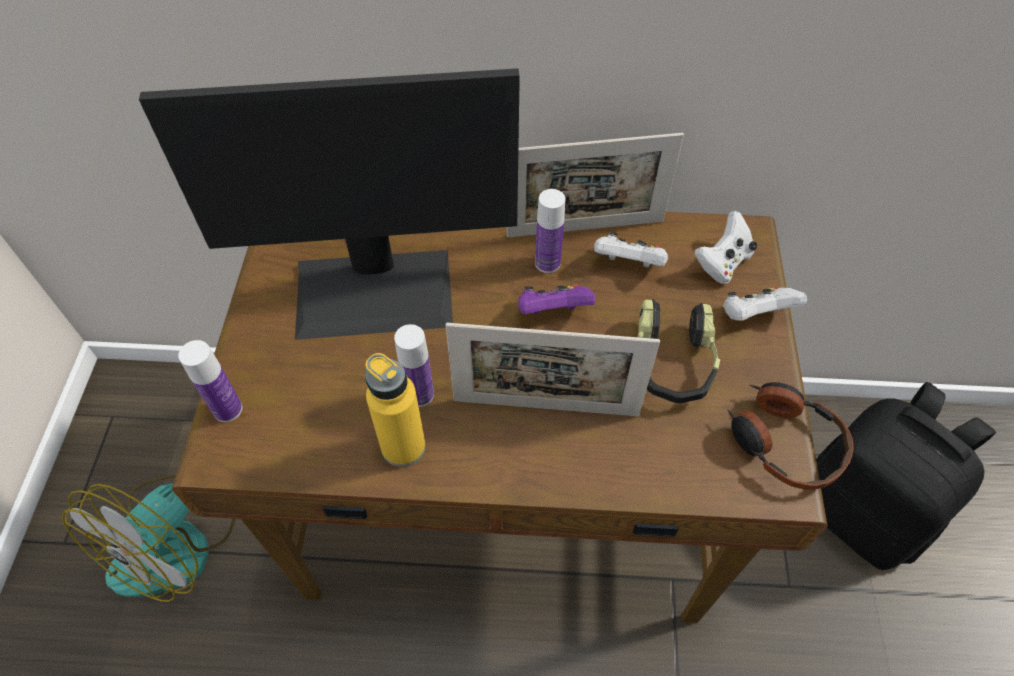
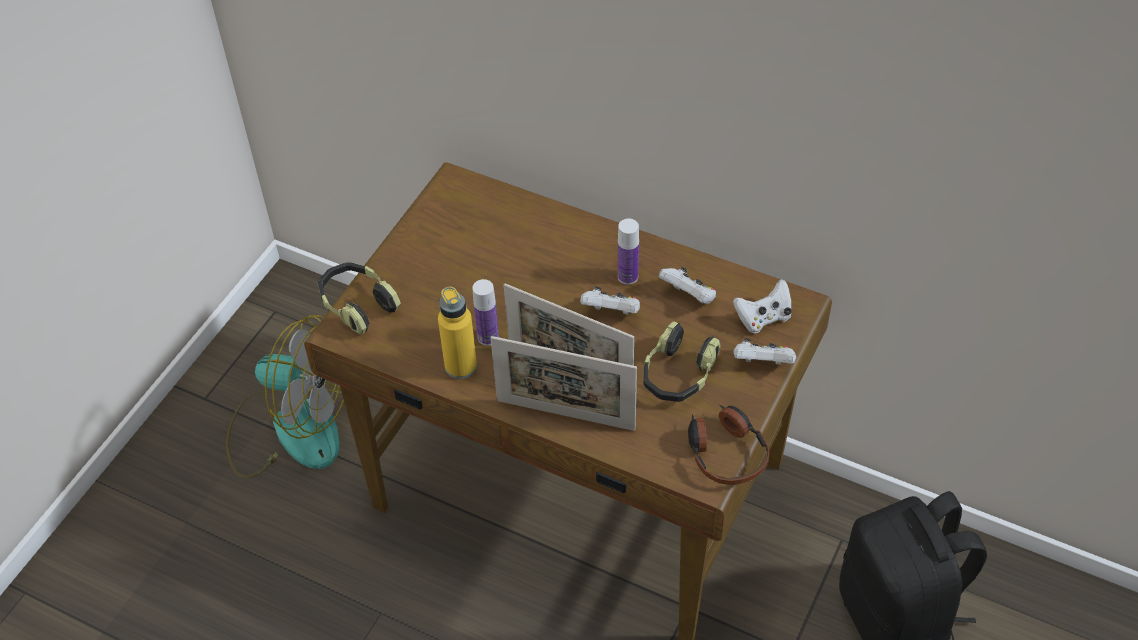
camera: 25 degrees right, 5 degrees down
fan [62,475,236,602] -> fan turned 120 degrees counterclockwise [226,315,344,478]
monitor [139,68,520,340] -> none
bottle [178,340,242,422] -> headphones [317,262,401,335]
picture frame [507,133,684,237] -> picture frame moved to [491,336,637,431]
purple game controller [518,285,595,314] -> white game controller [580,286,640,315]

